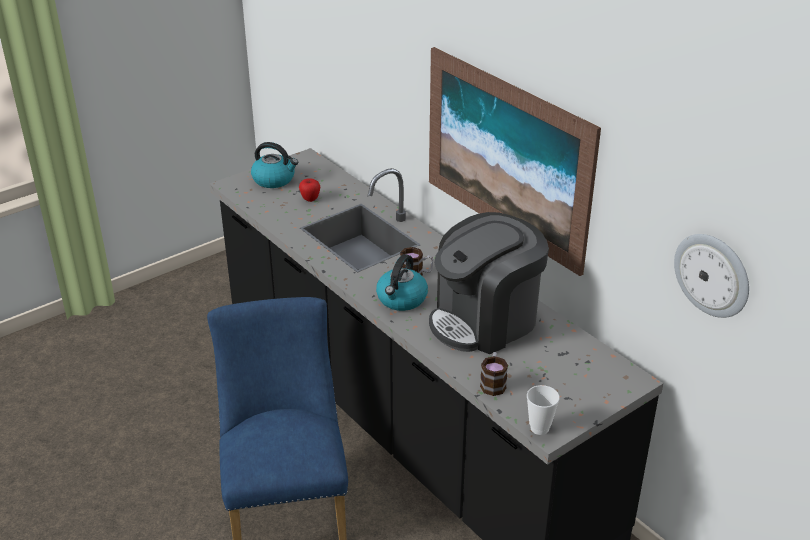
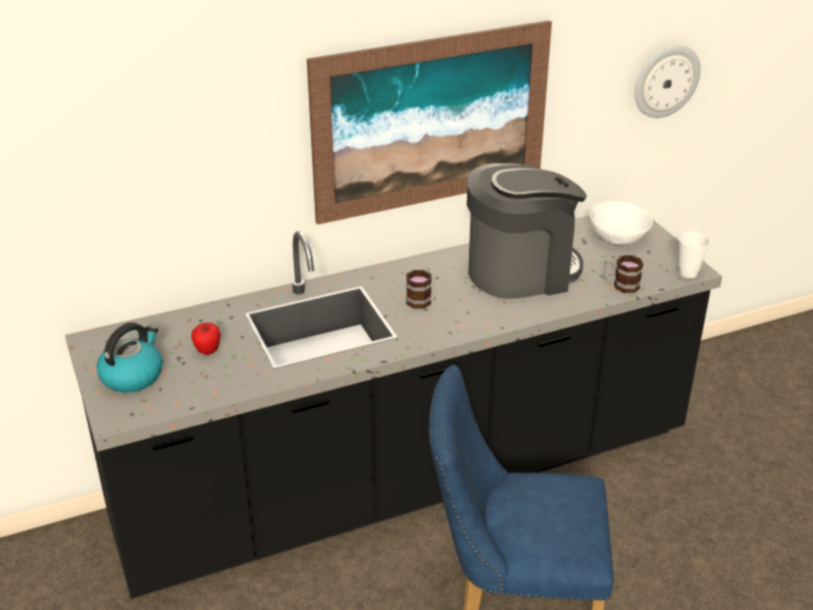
camera: 75 degrees left, 0 degrees up
kettle [376,254,428,311] -> none
coffee machine [429,212,549,354] -> coffee machine turned 90 degrees counterclockwise [467,163,587,299]
none -> white bowl [590,201,653,245]

